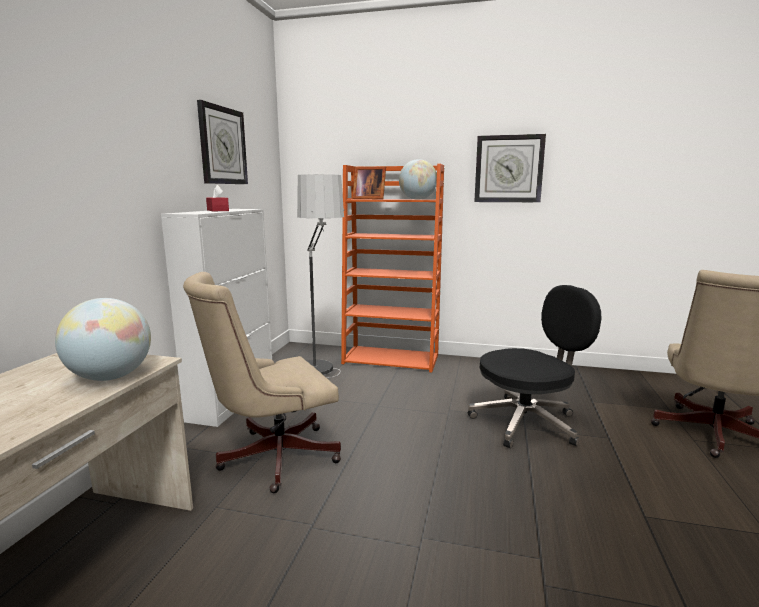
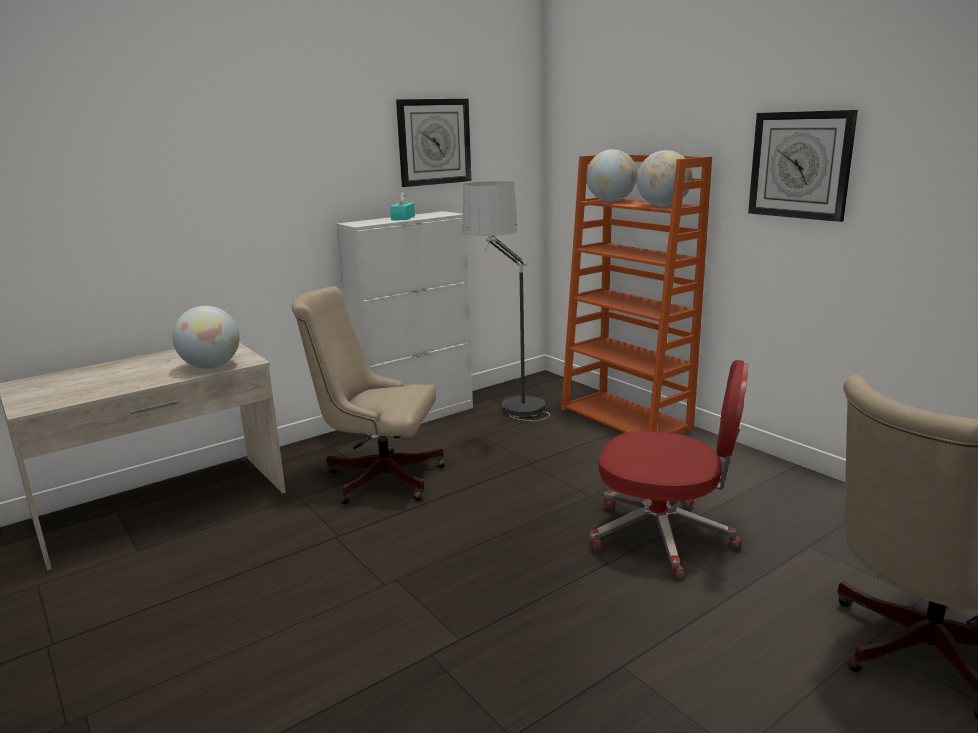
camera: 40 degrees right, 5 degrees up
red tissue box [206,185,229,211] -> turquoise tissue box [390,191,415,220]
picture frame [353,167,386,199] -> globe [586,149,637,202]
black office chair [468,285,601,449] -> red office chair [589,360,748,580]

